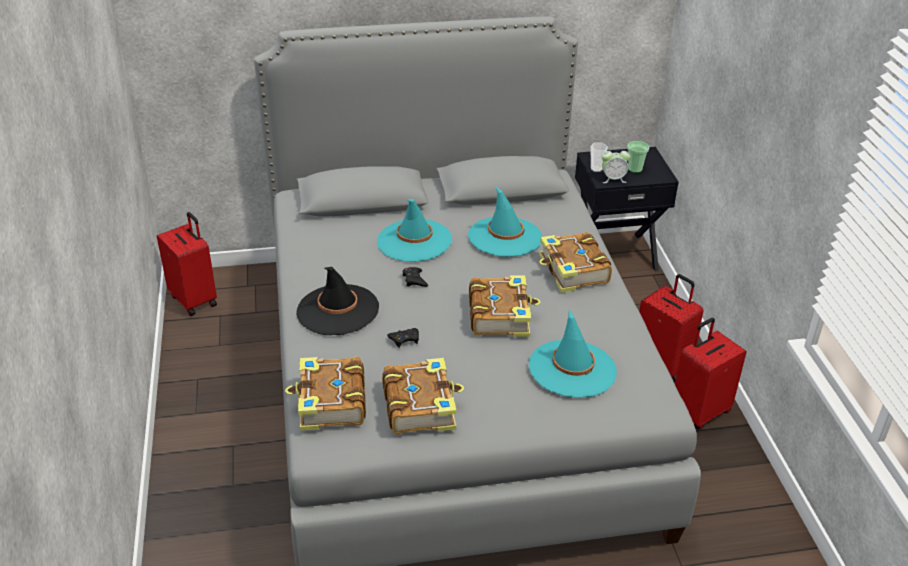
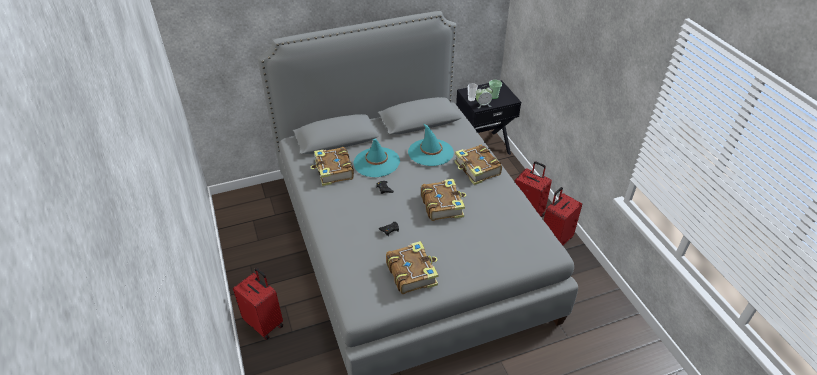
camera: 10 degrees left, 5 degrees up
red suitcase [157,212,217,316] -> red suitcase moved to [233,268,283,340]
book [285,357,366,431] -> book moved to [310,147,354,186]
black hat [296,267,379,335] -> none
turquoise hat [529,309,617,398] -> none

